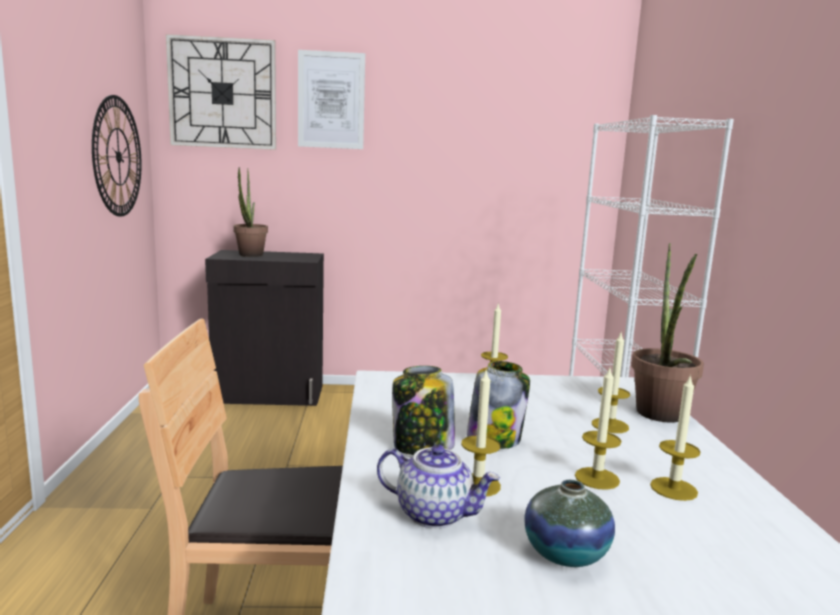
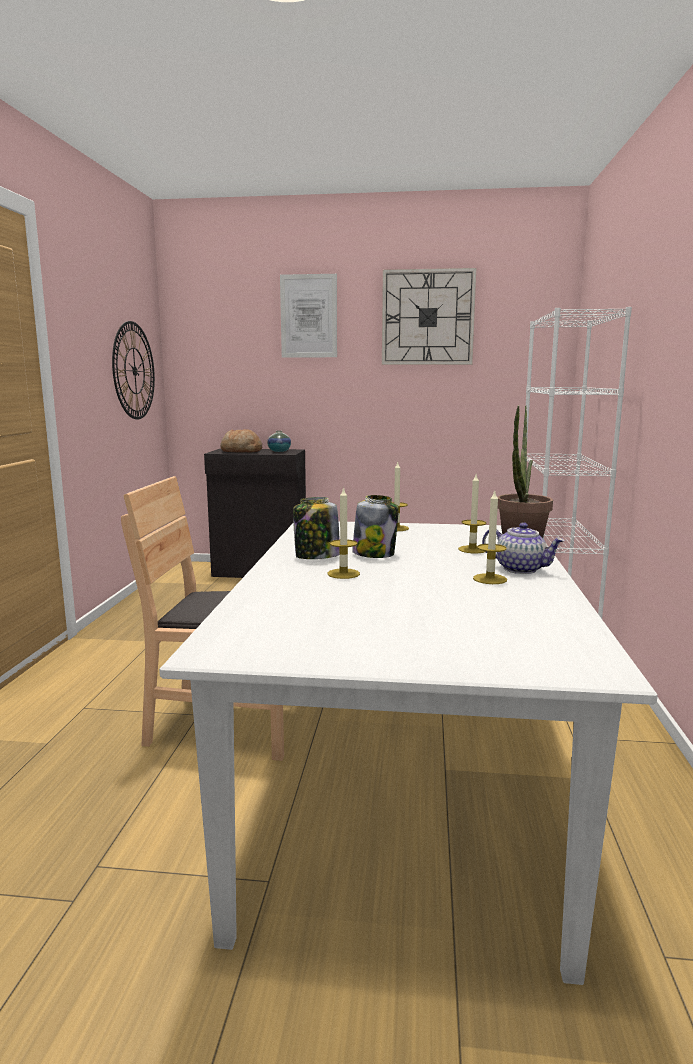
camera: 10 degrees right, 0 degrees up
wall clock [166,34,276,150] -> wall clock moved to [382,268,476,365]
potted plant [233,167,268,257] -> bread [220,429,262,452]
teapot [377,445,500,528] -> teapot moved to [482,522,565,574]
vase [524,480,615,567] -> vase moved to [267,431,291,452]
candle [575,368,621,490] -> none

